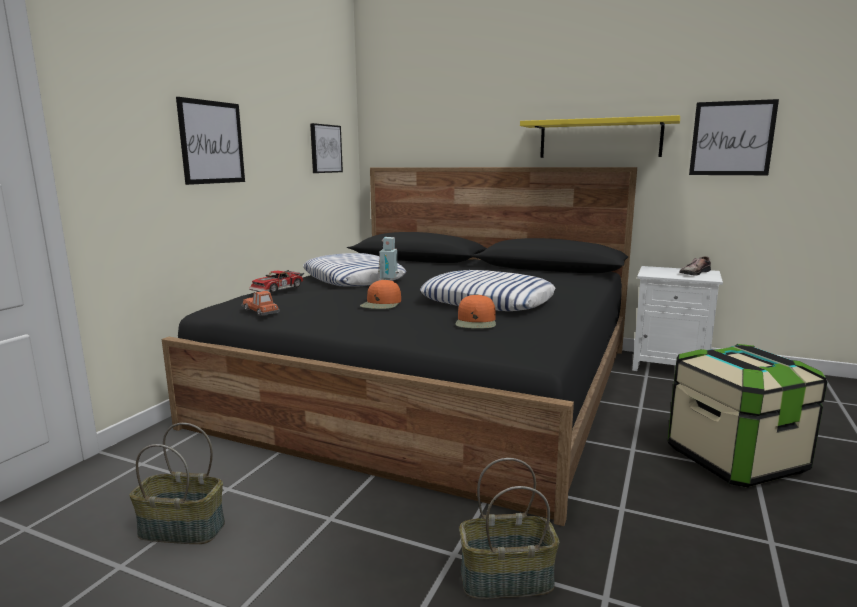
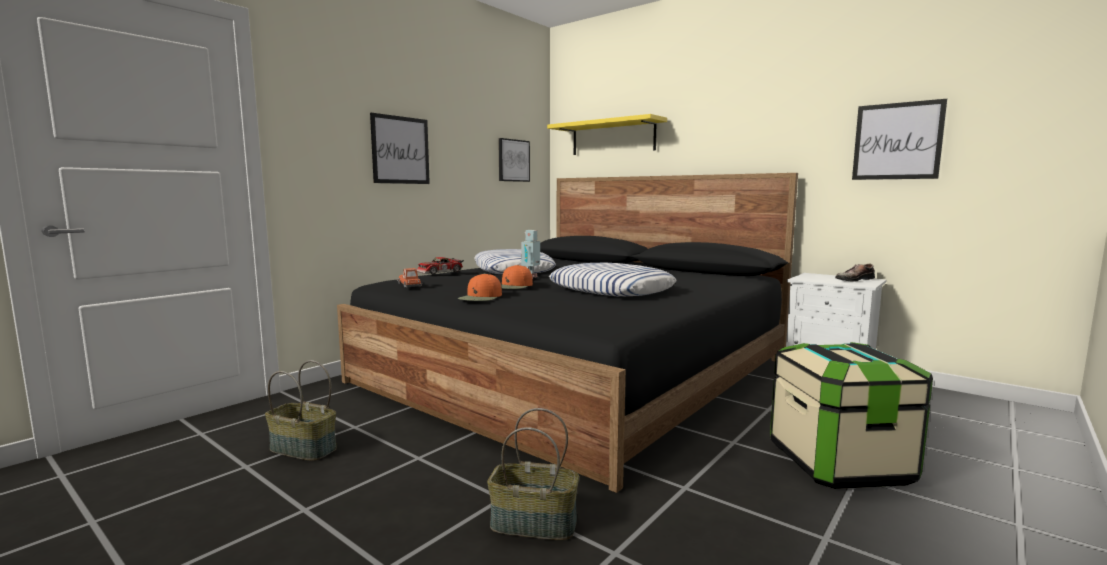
camera: 15 degrees right, 5 degrees down
orange cap [455,294,496,329] -> orange cap moved to [458,273,502,301]
yellow shelf [520,115,680,158] -> yellow shelf moved to [547,114,667,155]

